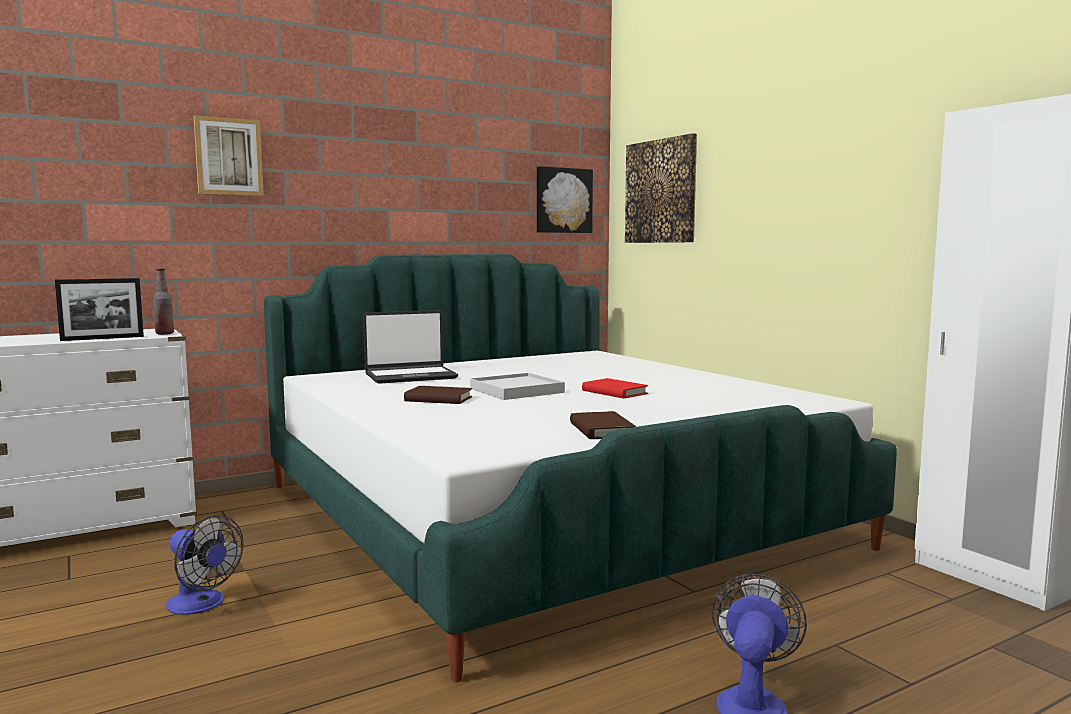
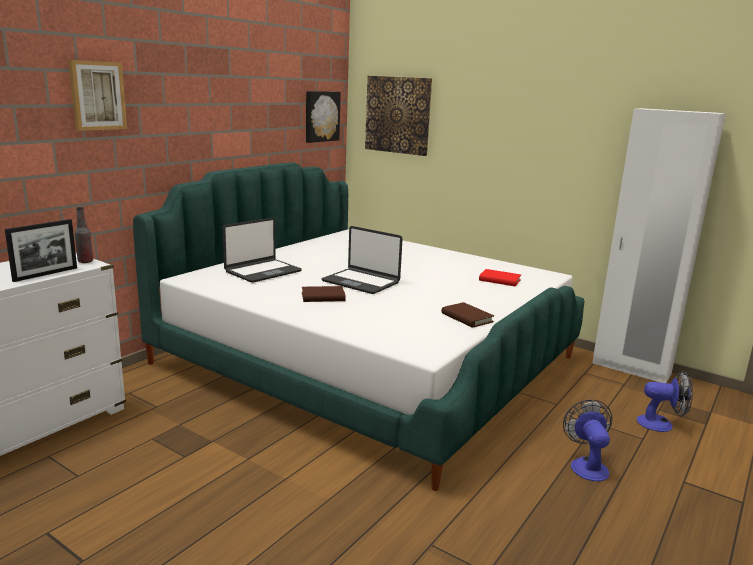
camera: 25 degrees left, 10 degrees up
fan [166,515,243,615] -> fan moved to [637,371,693,432]
white tray [470,373,565,400] -> laptop [322,226,403,294]
red book [582,378,648,398] -> red book moved to [479,269,521,287]

